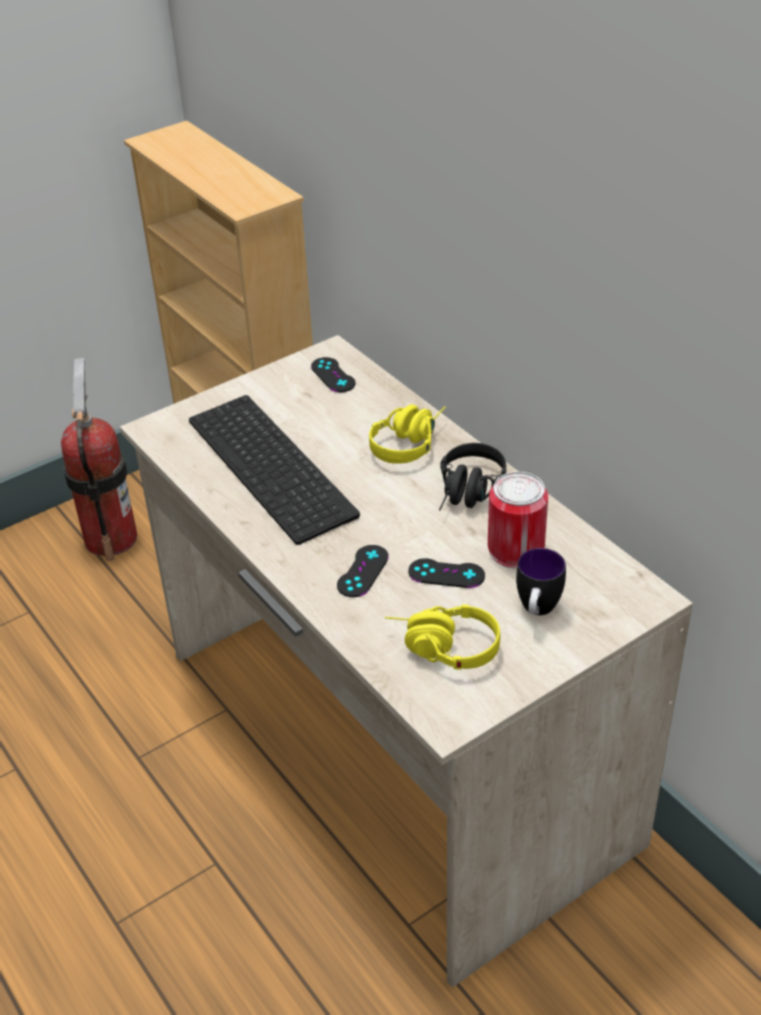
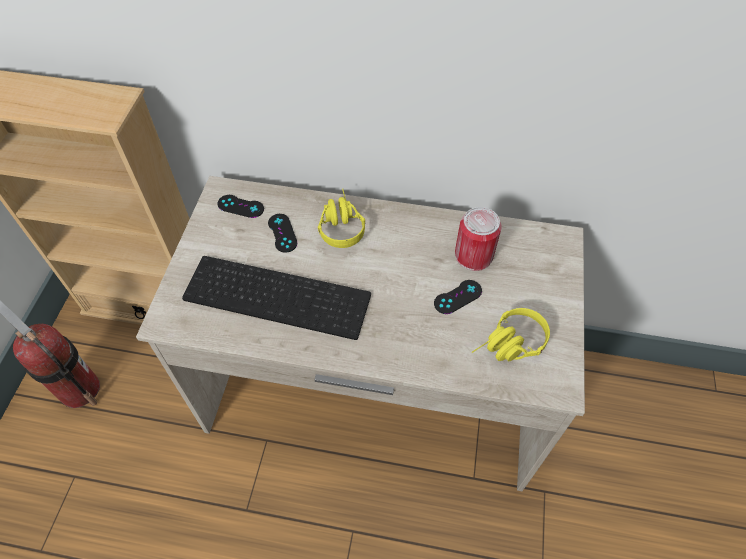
camera: 45 degrees left, 15 degrees up
black game controller [337,545,389,597] -> black game controller moved to [268,214,297,253]
black headphones [439,443,506,511] -> none
mug [516,548,566,615] -> none

